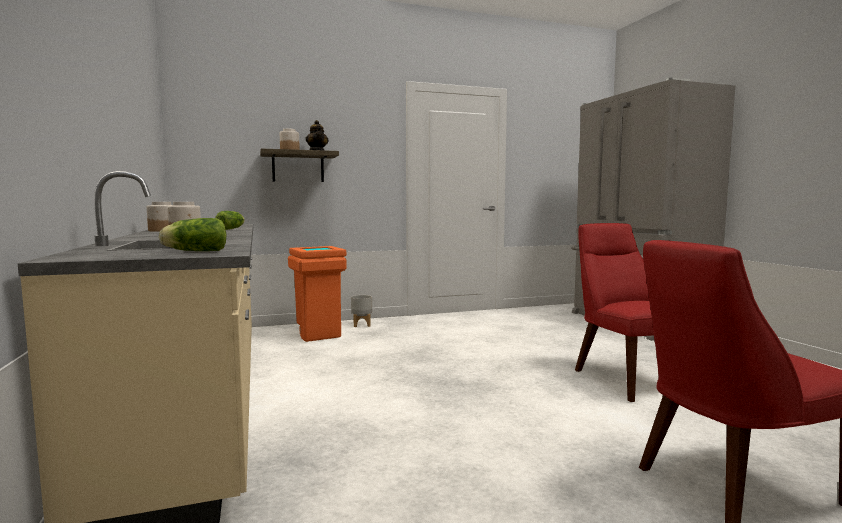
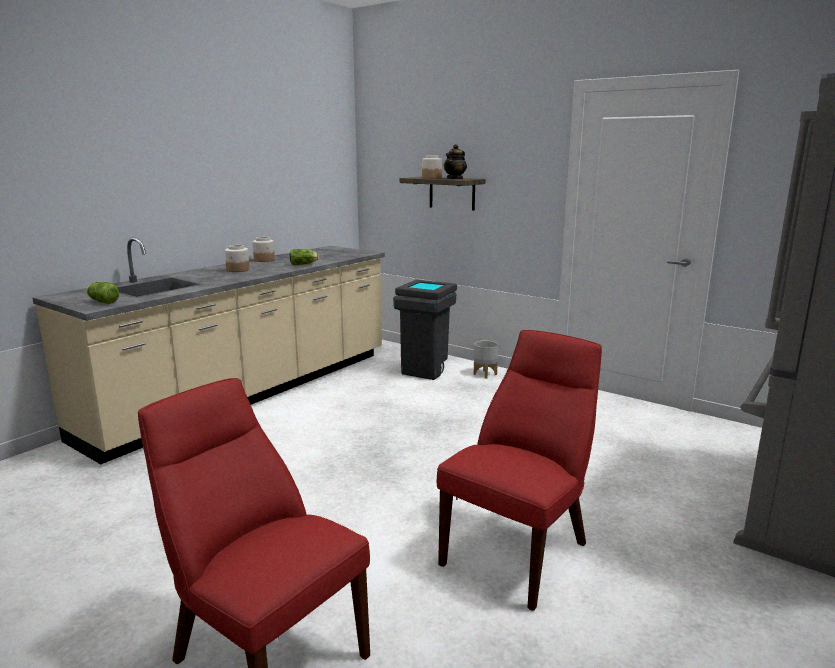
camera: 55 degrees right, 10 degrees up
orange trash can [288,246,346,342] -> grey trash can [393,280,457,380]

